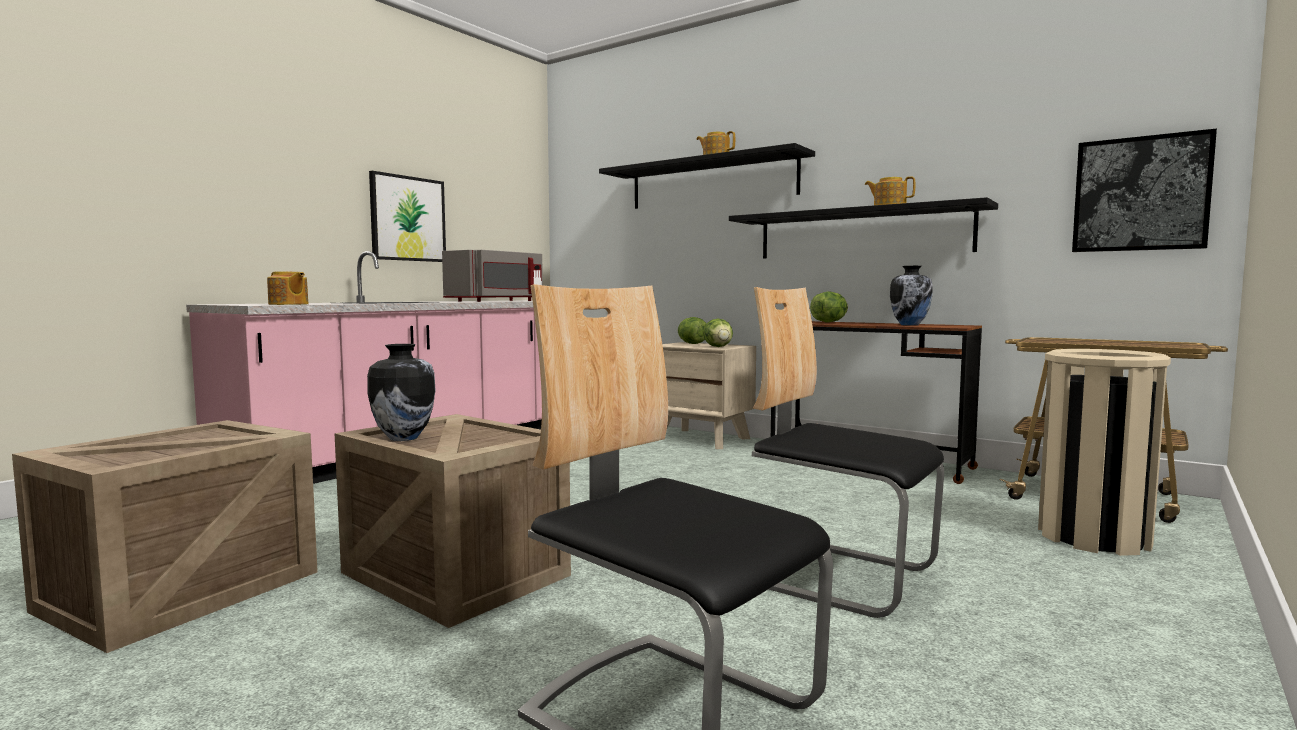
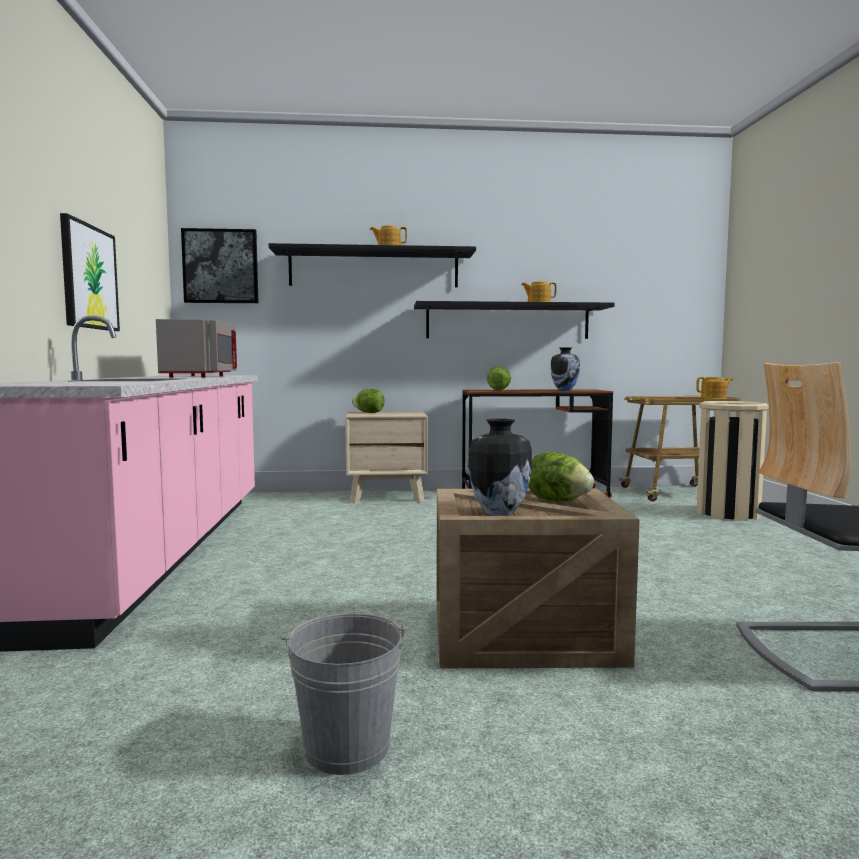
camera: 40 degrees left, 0 degrees up
crate [12,420,318,653] -> grey bucket [280,613,408,775]
teapot [267,271,309,305] -> teapot moved to [696,377,733,399]
lettuce [703,319,733,347] -> lettuce moved to [528,452,594,501]
chair [752,287,944,618] -> none
picture [1072,129,1217,252] -> picture moved to [181,228,259,303]

